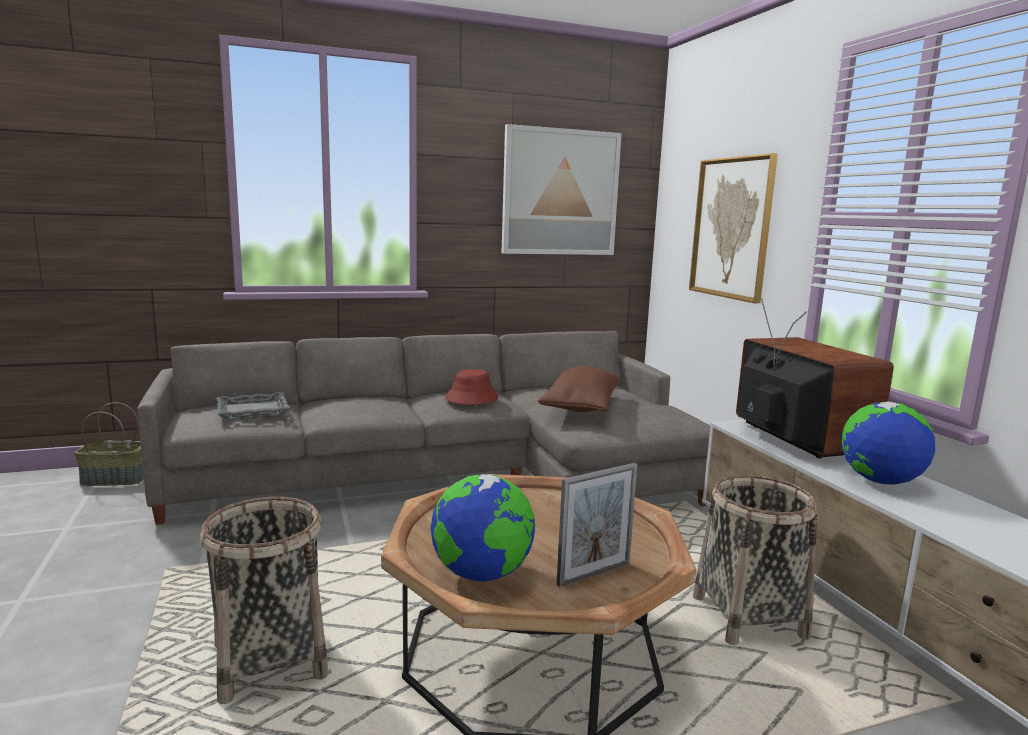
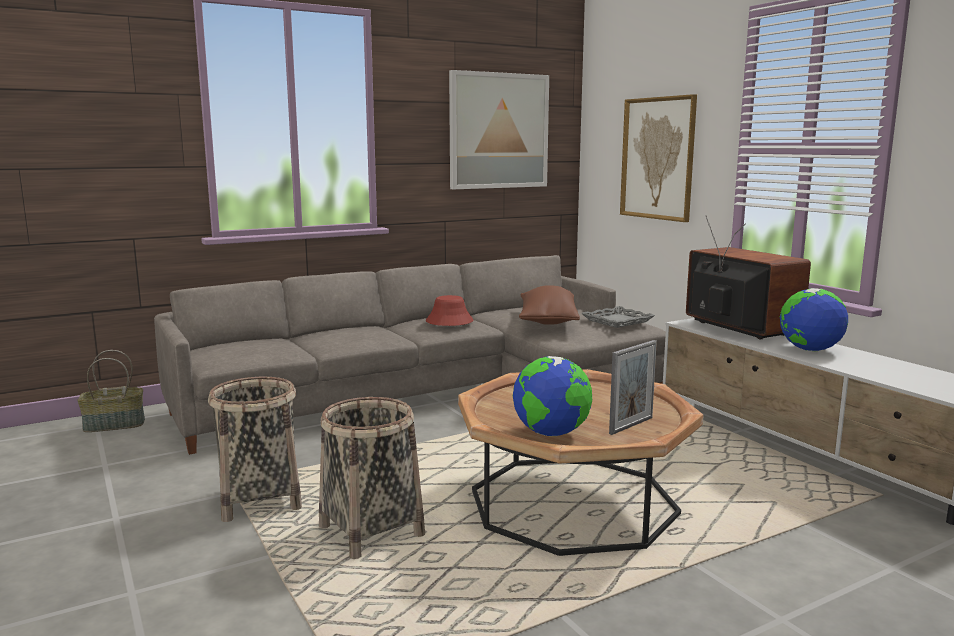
camera: 10 degrees left, 0 degrees up
grey tray [216,392,290,420] -> grey tray moved to [581,306,655,328]
basket [693,475,817,645] -> basket moved to [208,377,302,522]

